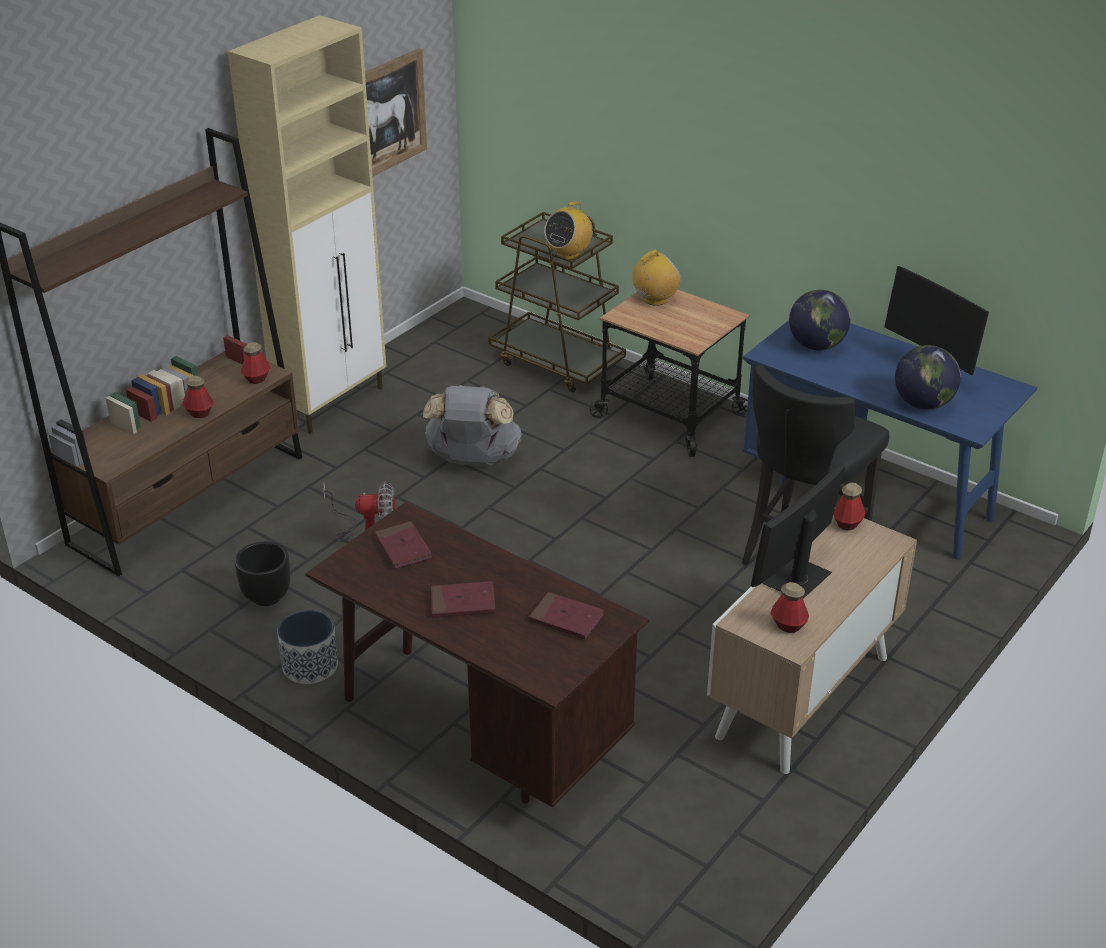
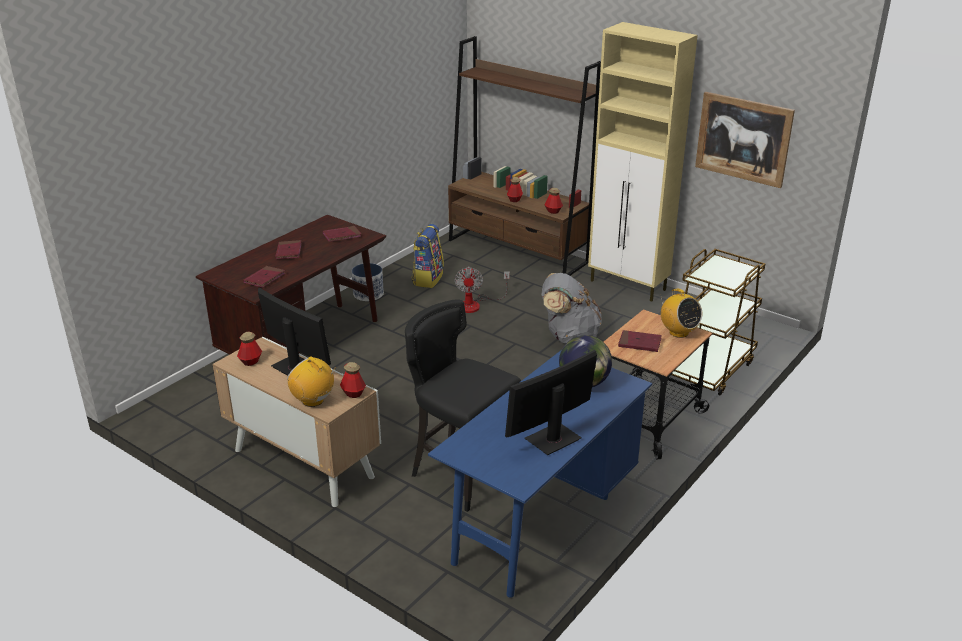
camera: 90 degrees right, 5 degrees down
black planter [235,541,290,606] -> backpack [412,224,444,288]
radio [544,202,592,260] -> radio moved to [287,356,336,407]
globe [895,345,961,409] -> none
none -> red book [618,330,662,352]

